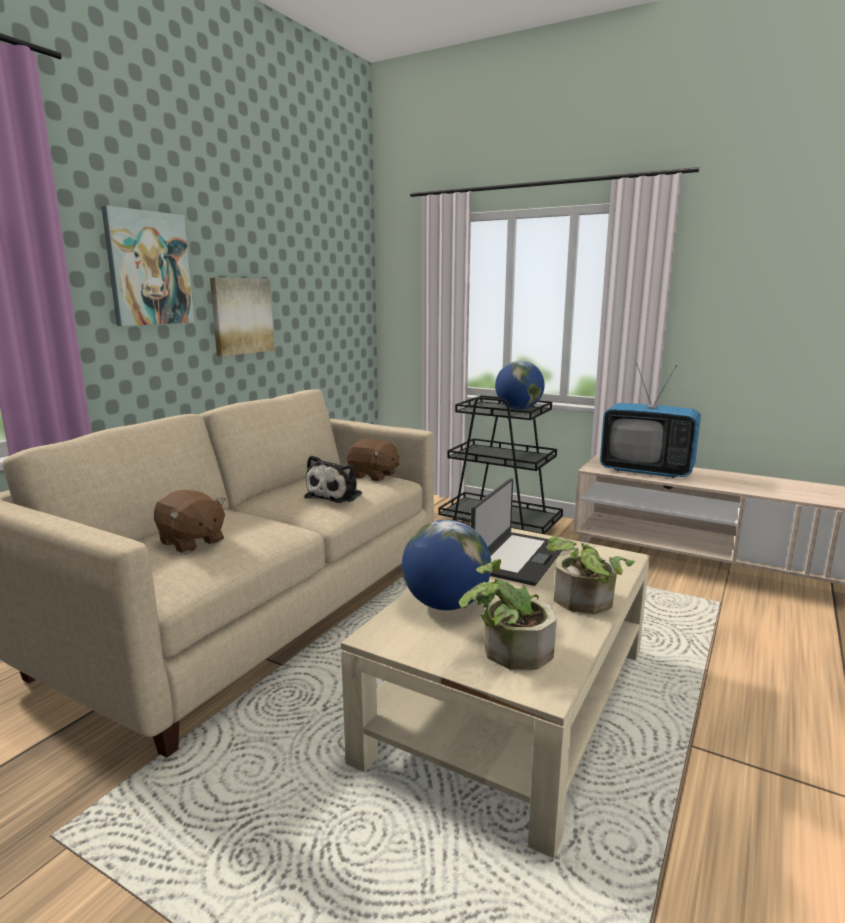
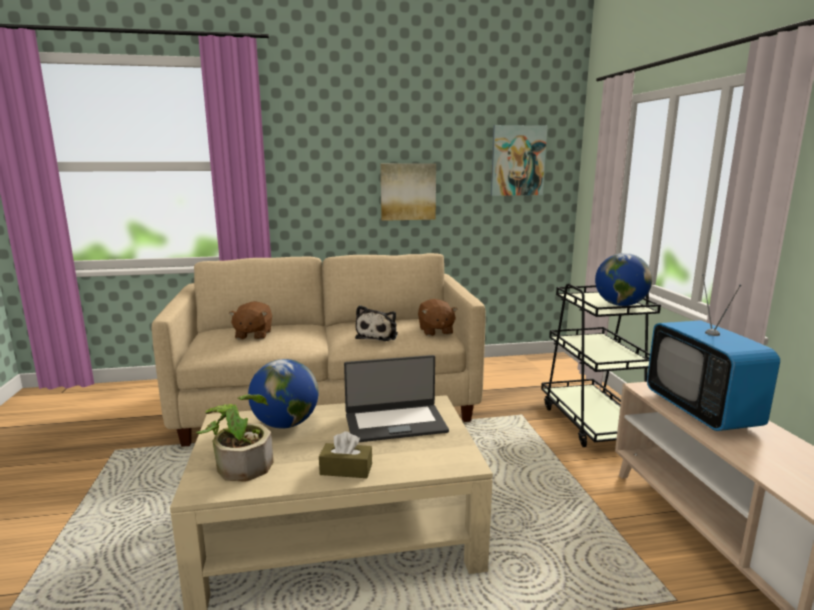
camera: 50 degrees right, 0 degrees up
picture [101,205,195,326] -> picture moved to [491,125,548,196]
plush toy [304,455,362,503] -> plush toy turned 60 degrees counterclockwise [355,305,398,341]
potted plant [547,535,635,614] -> brown tissue box [319,431,372,478]

